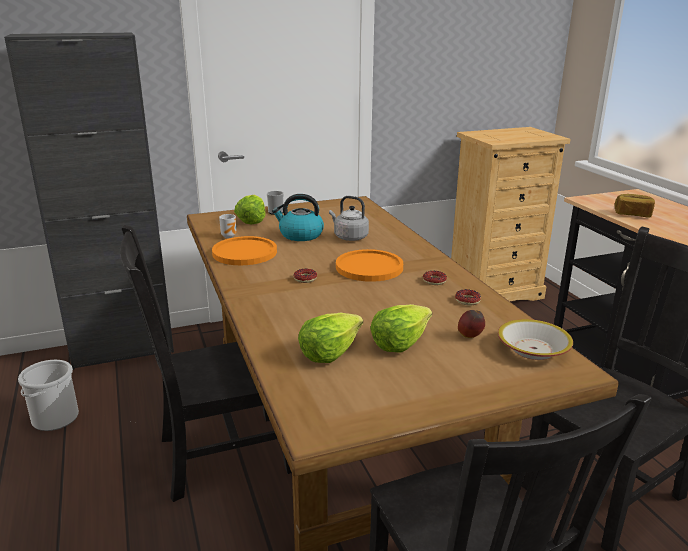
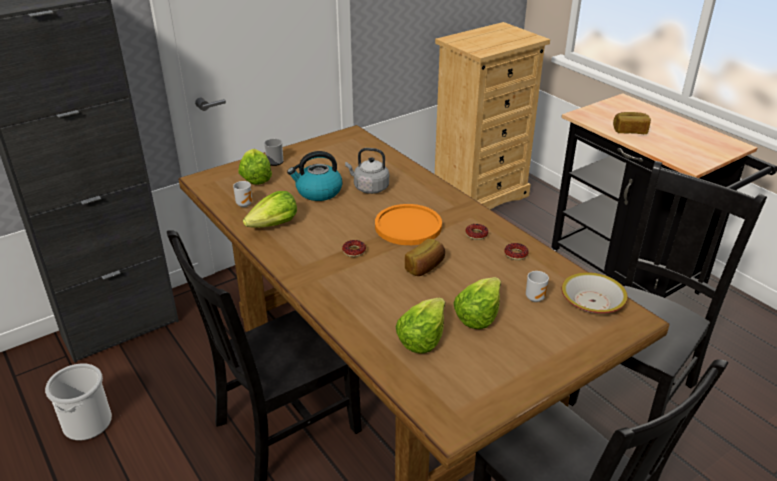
camera: 15 degrees left, 10 degrees up
orange plate [212,236,277,265] -> lettuce [243,191,297,228]
apple [458,310,485,338] -> mug [526,271,549,302]
none -> bread [405,239,445,276]

